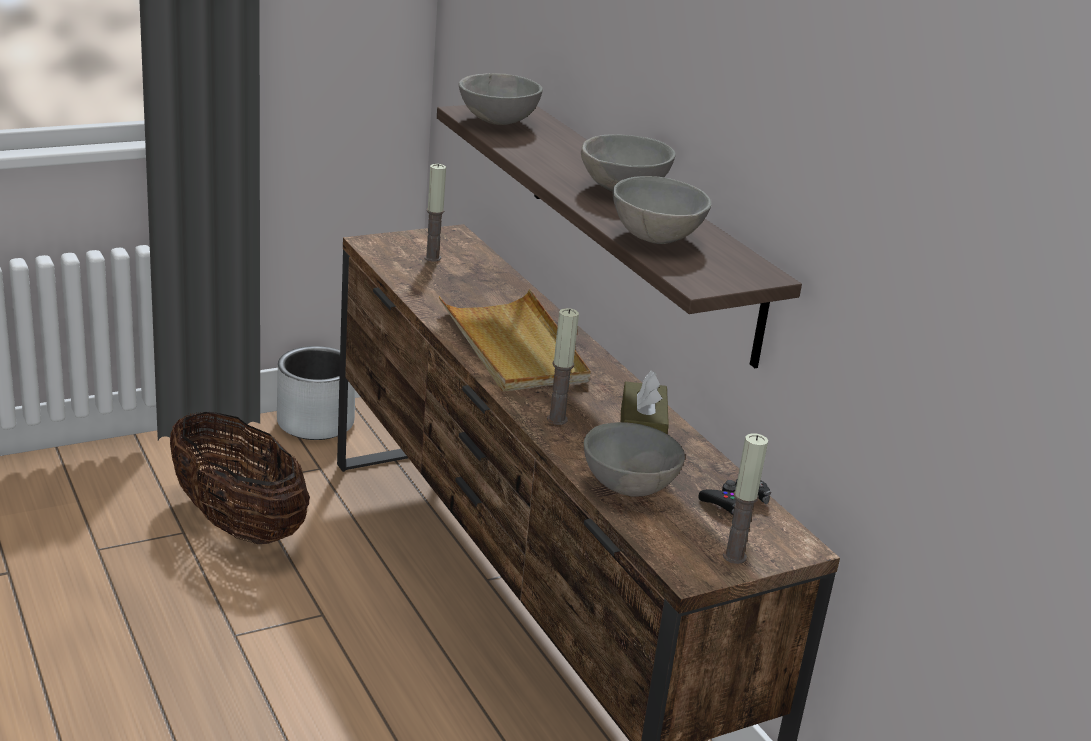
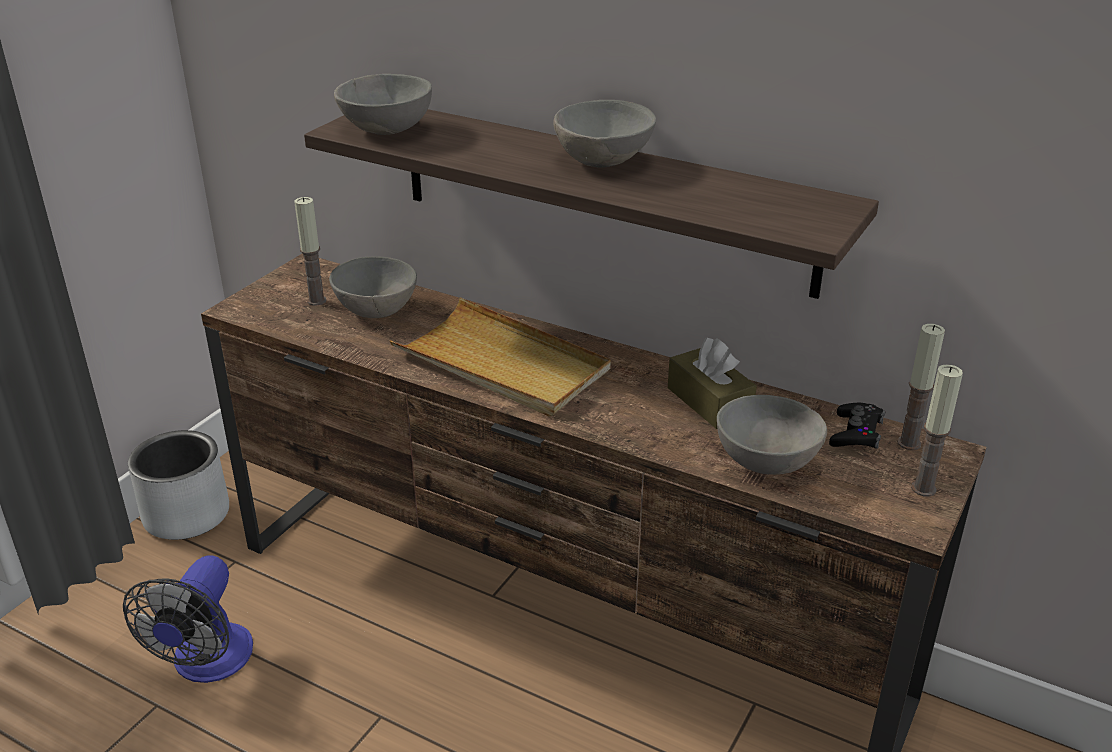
camera: 30 degrees left, 5 degrees up
basket [170,412,310,544] -> fan [123,555,253,683]
candle [547,308,579,425] -> candle moved to [897,324,945,450]
grey bowl [613,176,711,244] -> grey bowl moved to [329,256,417,318]

